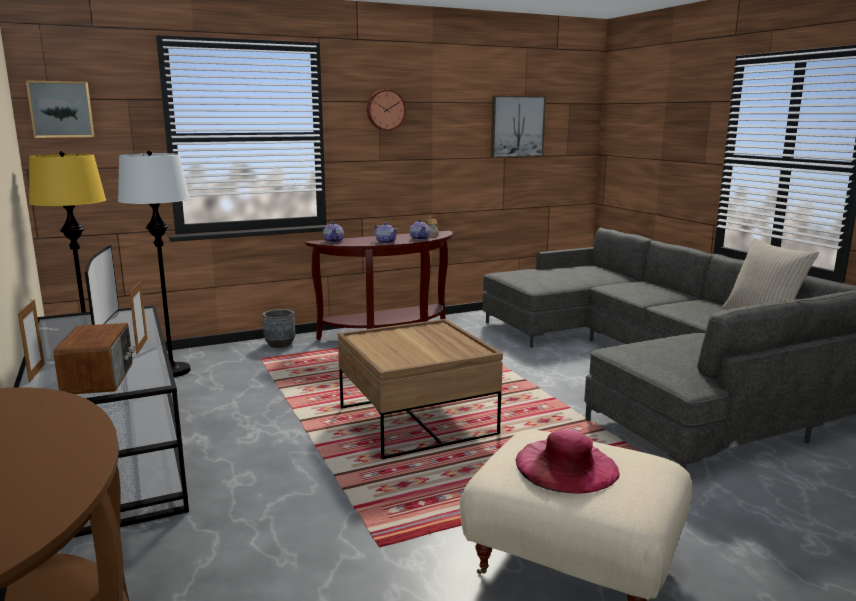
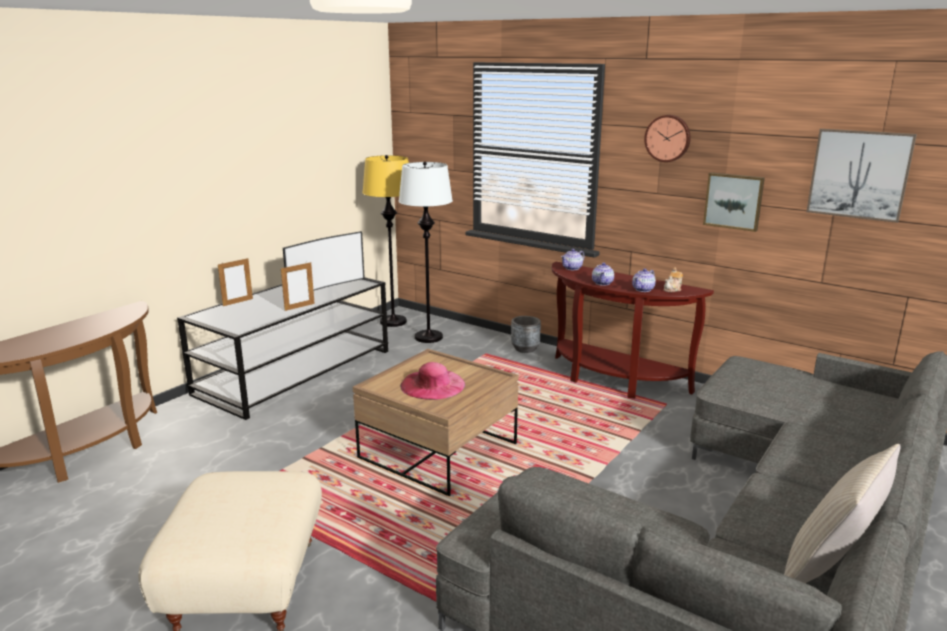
camera: 60 degrees right, 5 degrees up
picture [26,81,95,138] -> picture moved to [703,172,765,232]
radio [54,323,134,394] -> none
pink hat [515,429,620,494] -> pink hat moved to [400,362,465,400]

